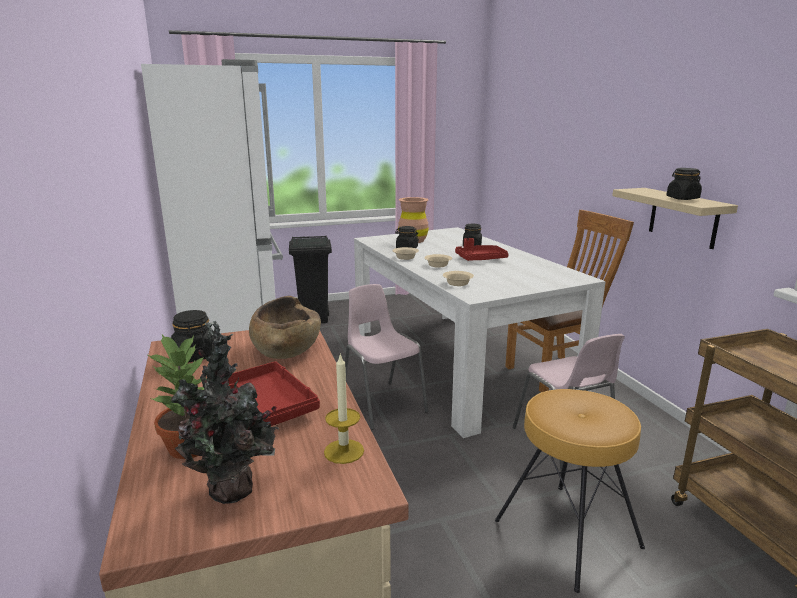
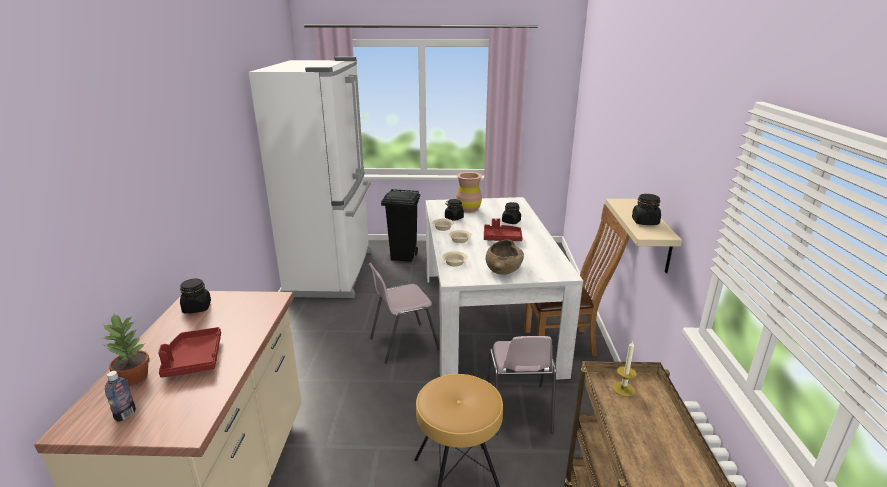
camera: 20 degrees right, 5 degrees up
potted plant [170,321,279,504] -> bottle [105,371,136,422]
brown bowl [249,296,321,359] -> brown bowl moved to [486,239,524,275]
candle [324,353,364,464] -> candle moved to [612,340,637,397]
pink chair [345,284,428,430] -> pink chair turned 105 degrees counterclockwise [369,263,440,364]

